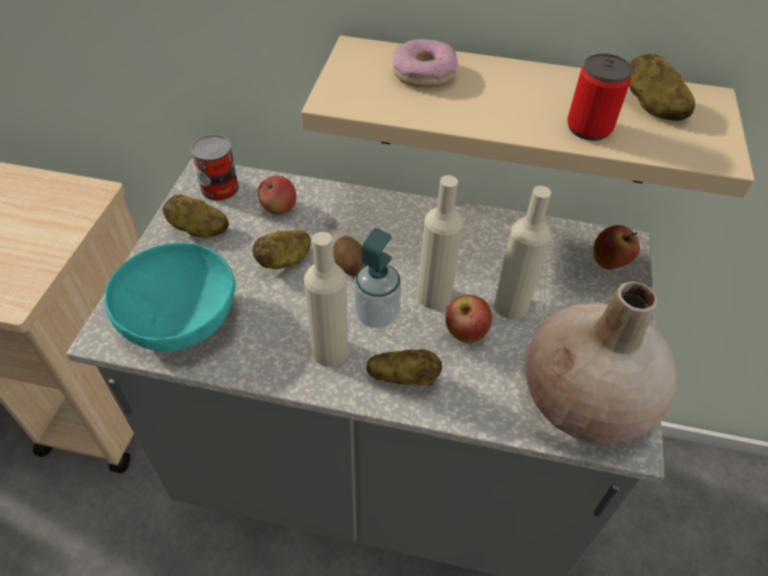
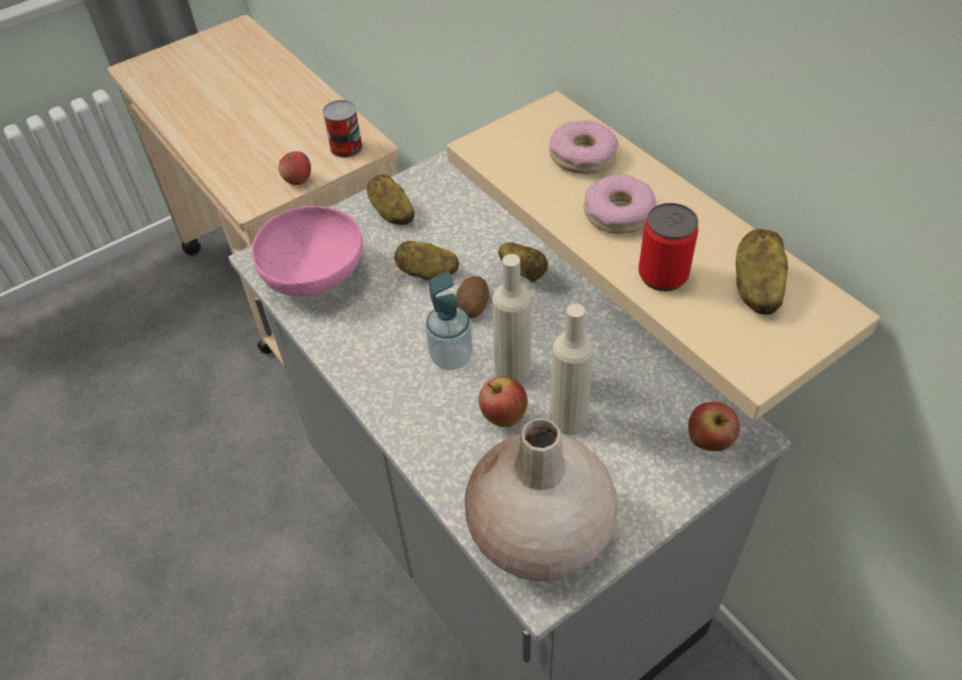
camera: 45 degrees right, 0 degrees up
turquoise bowl [105,243,235,352] -> pink bowl [252,206,363,297]
can [191,135,239,201] -> can moved to [323,100,363,158]
apple [258,175,296,214] -> apple moved to [278,151,311,185]
beige bottle [304,232,348,367] -> none
potato [367,349,442,386] -> potato moved to [498,243,548,282]
none -> donut [583,174,657,234]

